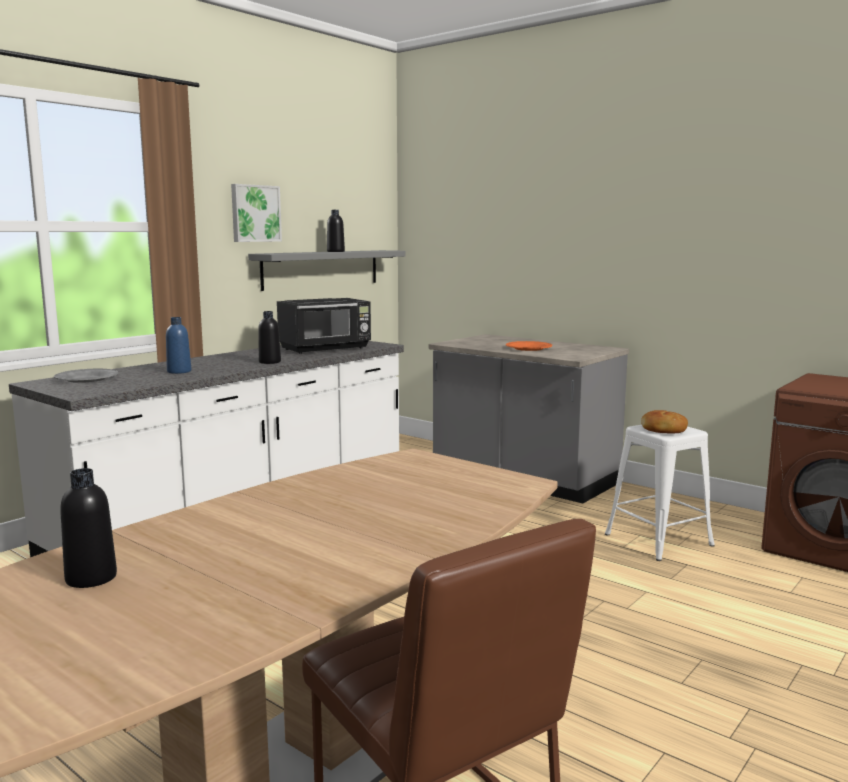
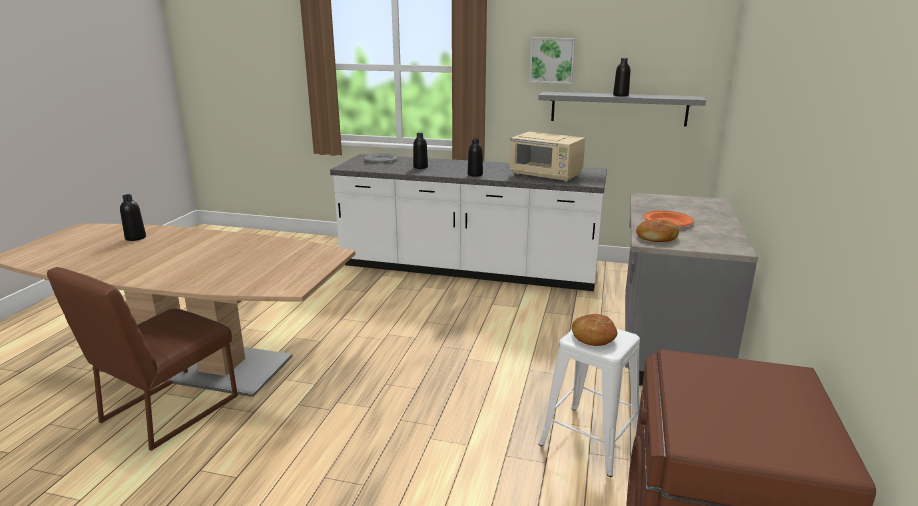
camera: 65 degrees right, 10 degrees up
blue bottle [166,317,191,374] -> black bottle [413,133,428,169]
black microwave [277,298,371,354] -> beige microwave [510,132,585,182]
none -> bread [636,219,679,242]

